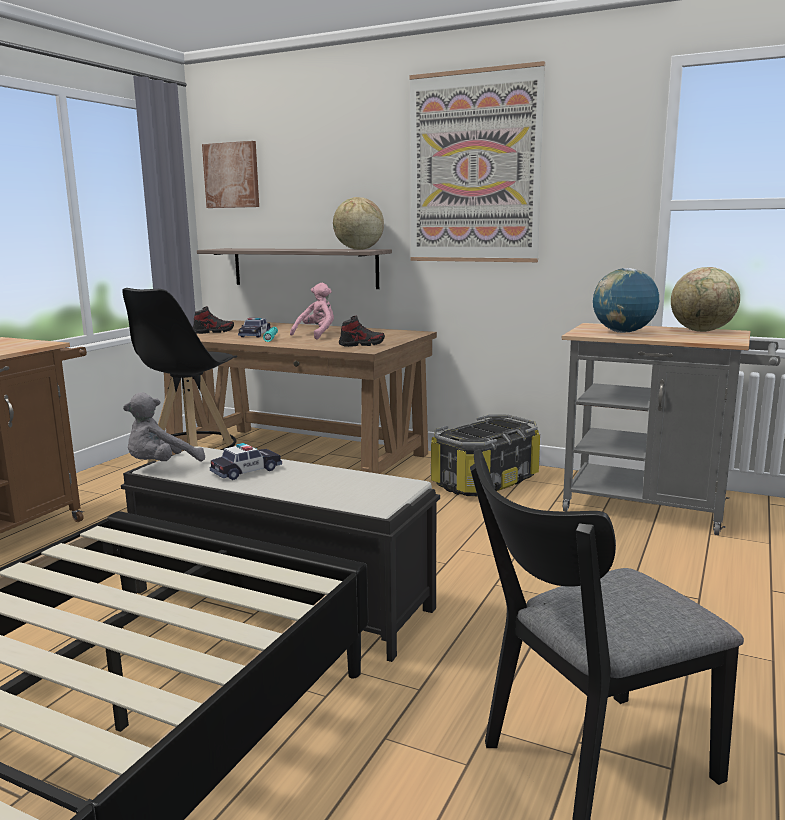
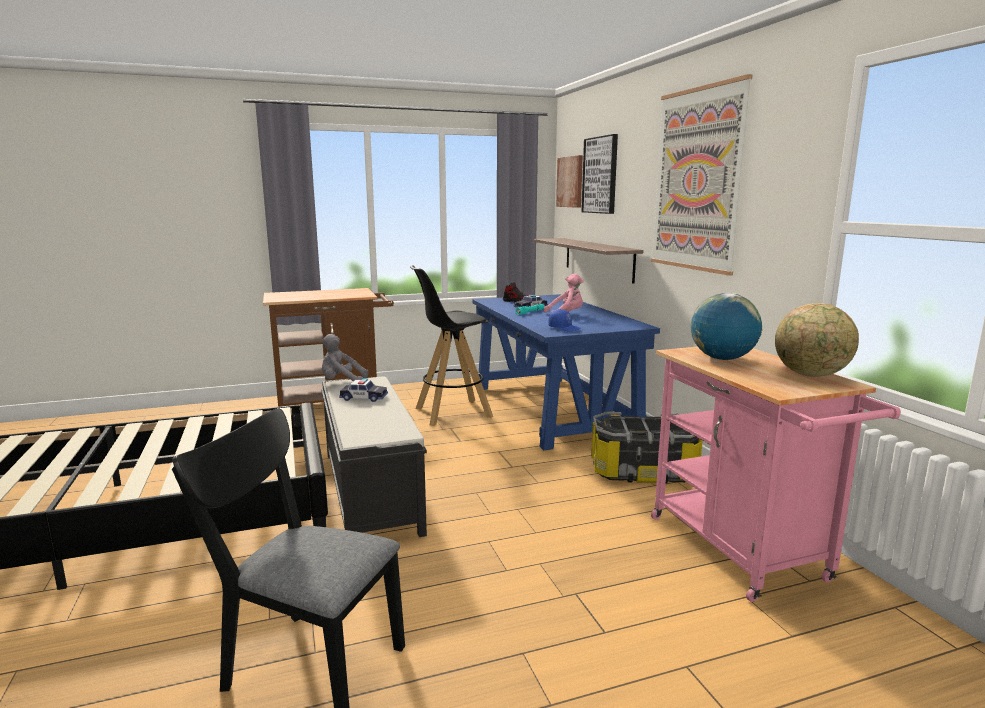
camera: 45 degrees right, 0 degrees up
brown desk [164,320,437,474] -> blue desk [473,294,660,450]
globe [333,197,384,250] -> none
shoe [339,316,385,347] -> blue cap [549,309,581,332]
grey cart [561,323,780,535] -> pink cart [651,346,901,602]
none -> picture [581,134,618,214]

